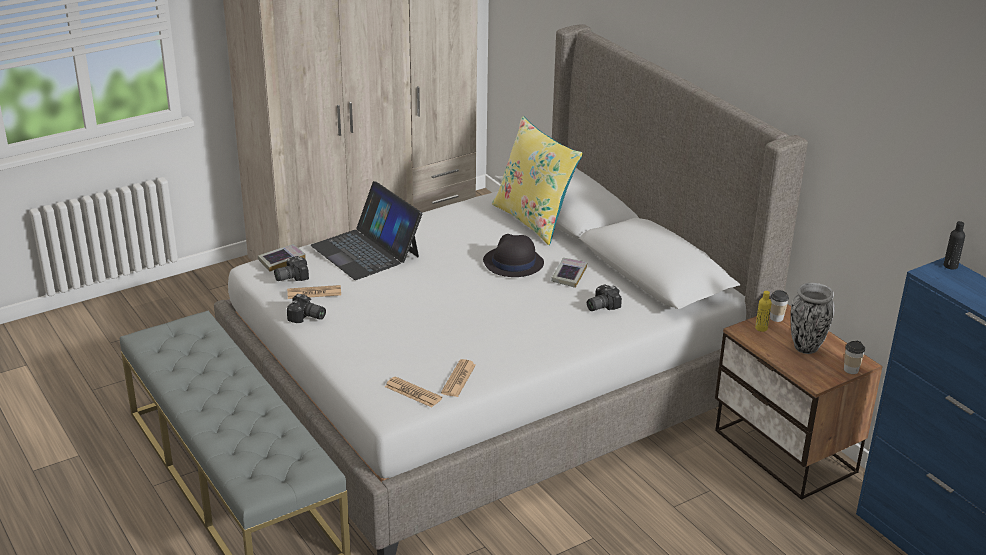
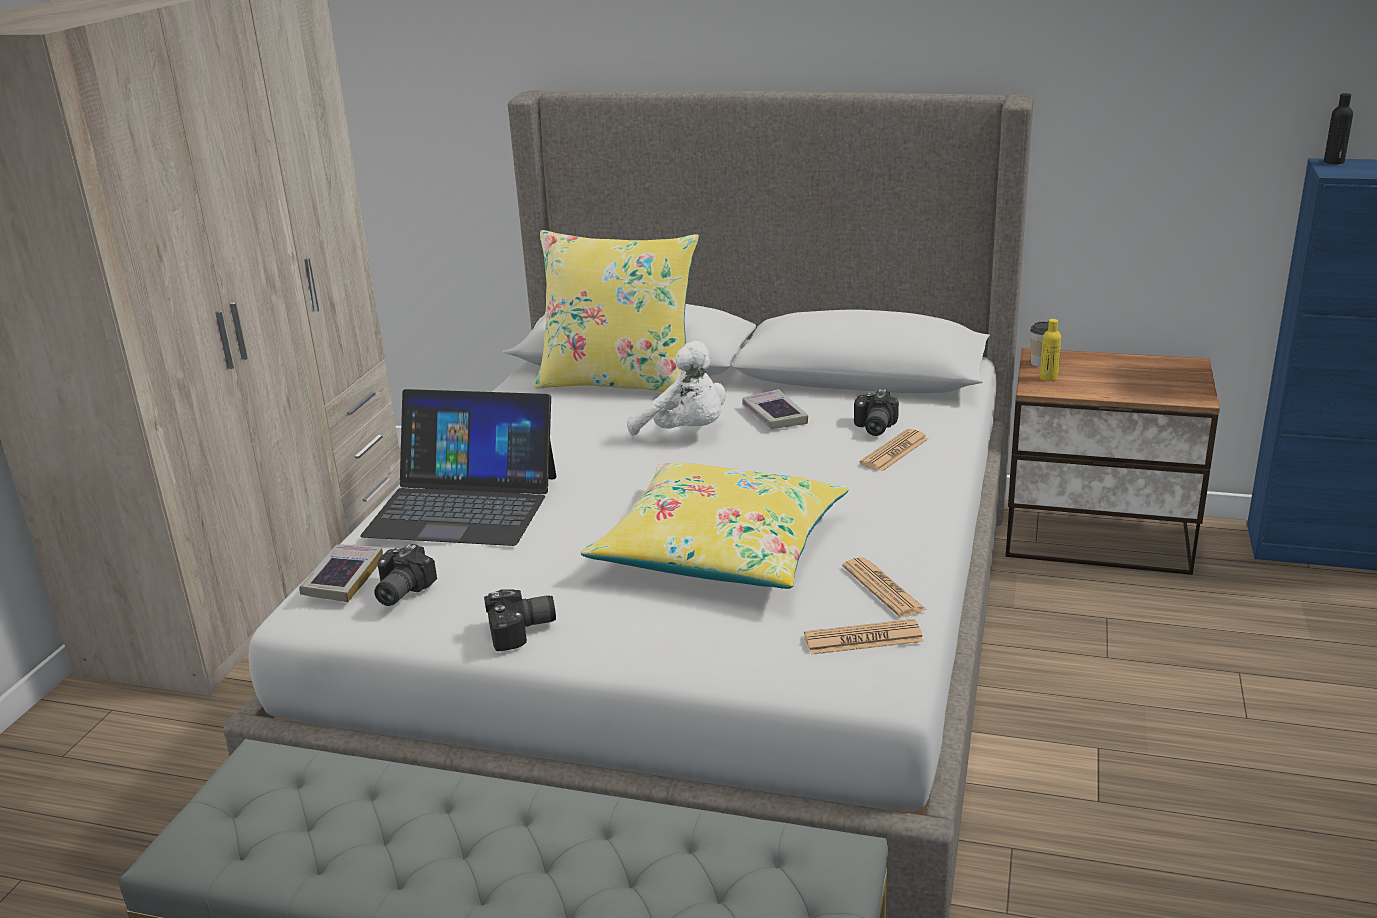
camera: 40 degrees left, 5 degrees down
newspaper [287,285,341,299] -> newspaper moved to [859,429,929,472]
black hat [483,234,544,277] -> white plush toy [627,341,726,436]
vase [791,283,835,354] -> none
cup [844,341,865,374] -> none
none -> yellow pillow [580,463,849,589]

